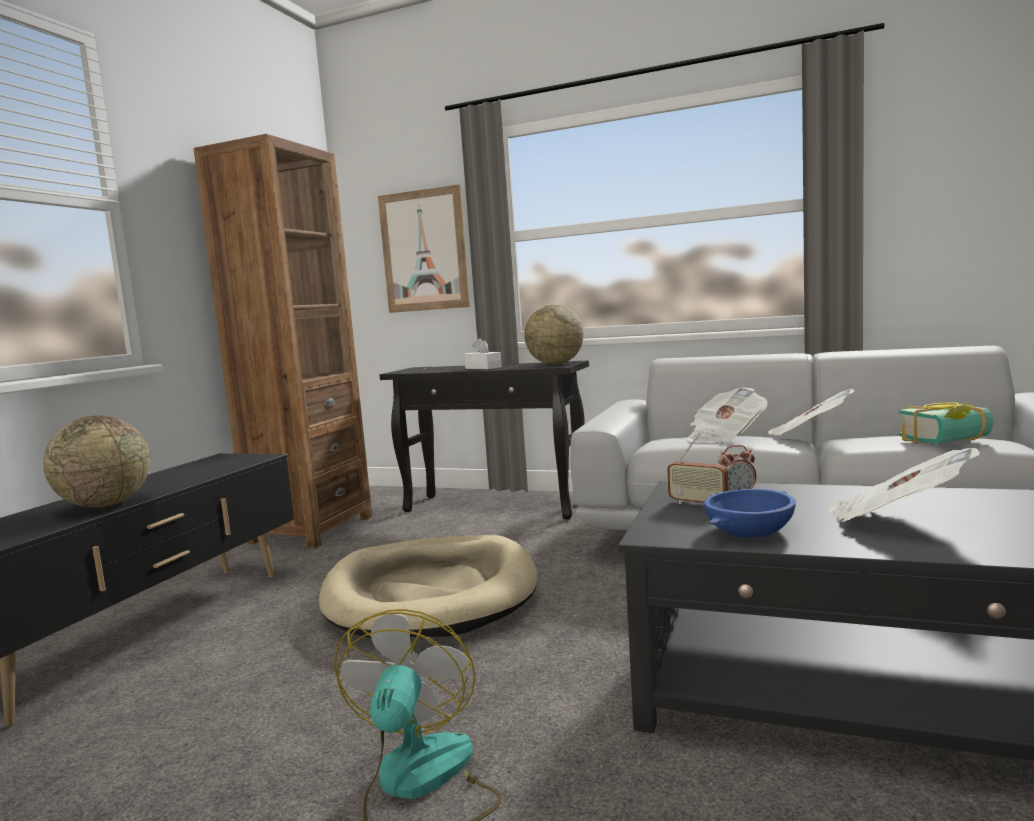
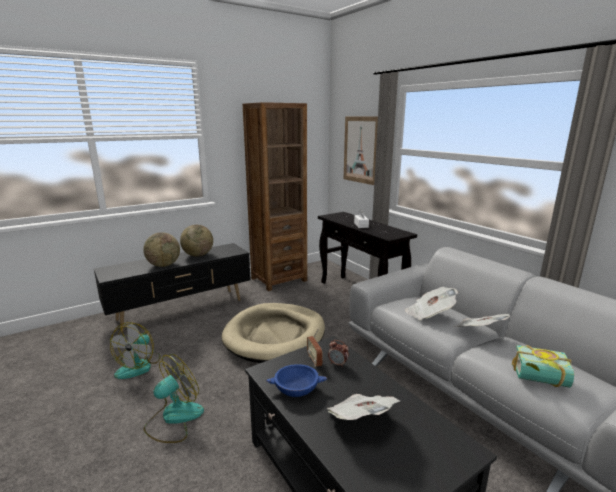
camera: 35 degrees right, 10 degrees up
globe [524,305,584,365] -> globe moved to [180,225,213,257]
none -> fan [110,322,160,379]

